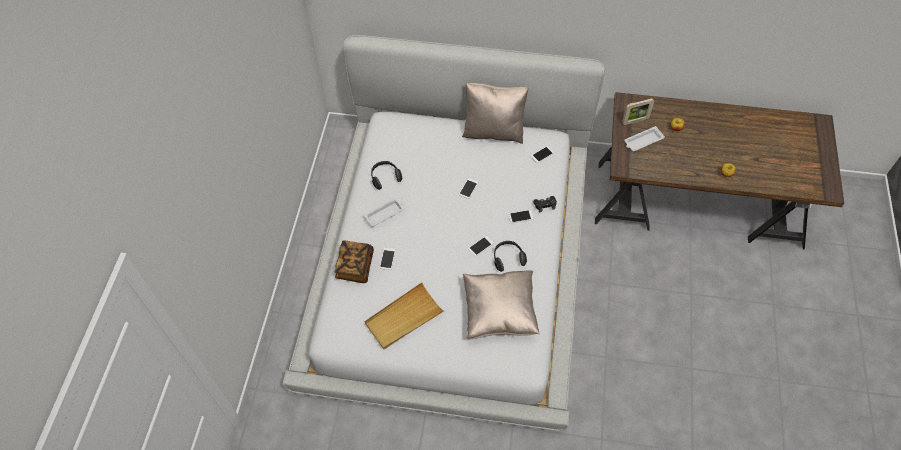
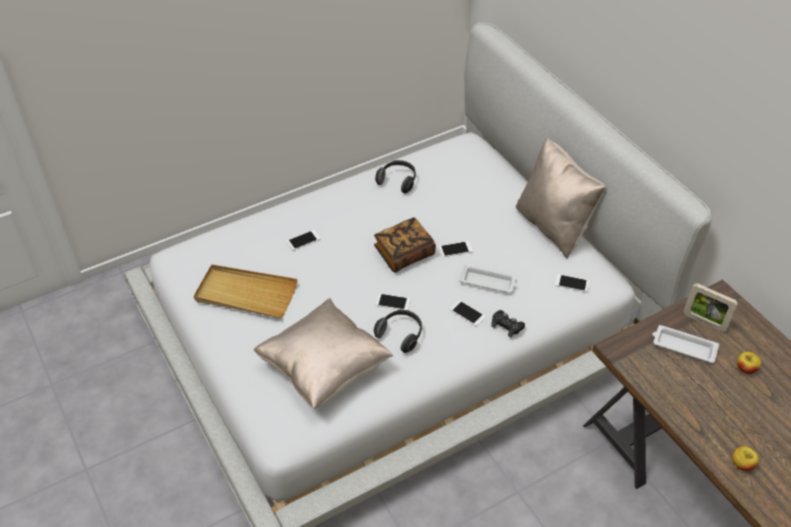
camera: 50 degrees right, 10 degrees down
book [335,240,374,283] -> book moved to [374,217,436,273]
white tray [364,198,404,227] -> white tray moved to [459,264,517,293]

